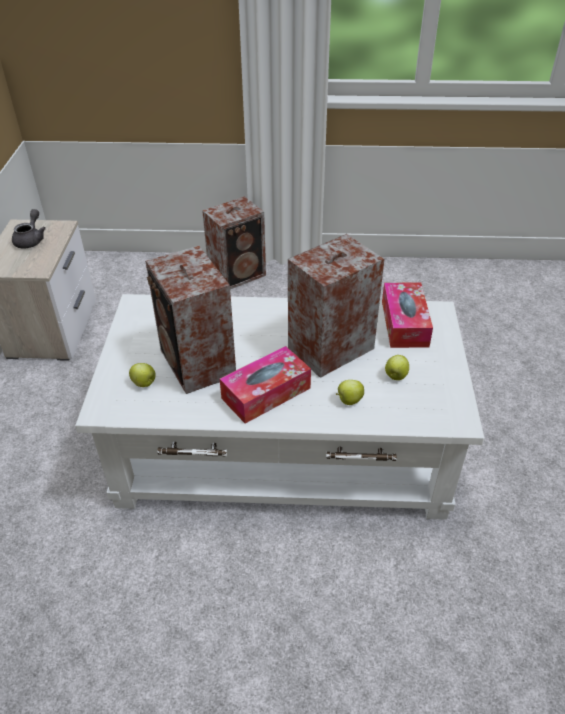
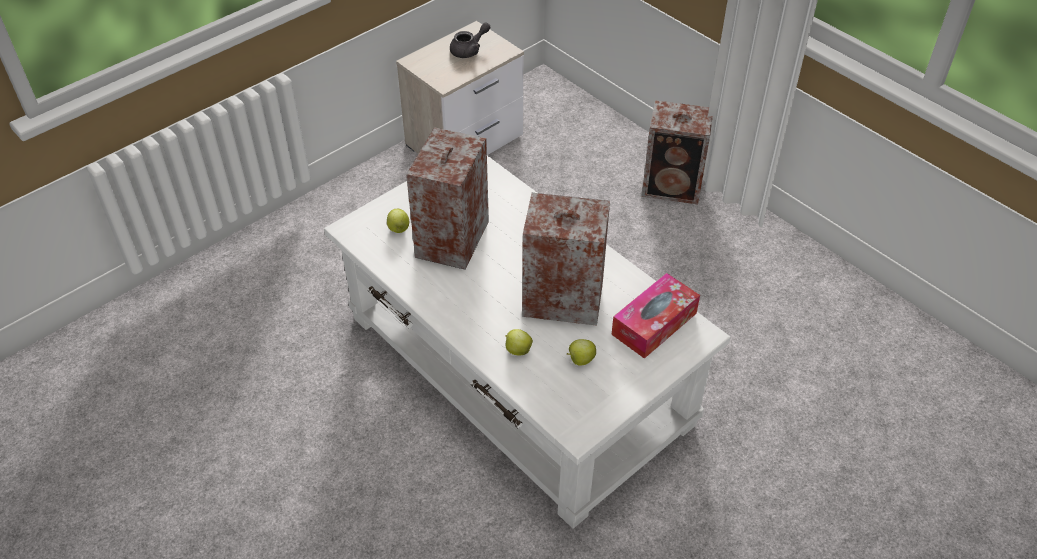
camera: 45 degrees right, 5 degrees up
tissue box [220,346,311,424] -> none

